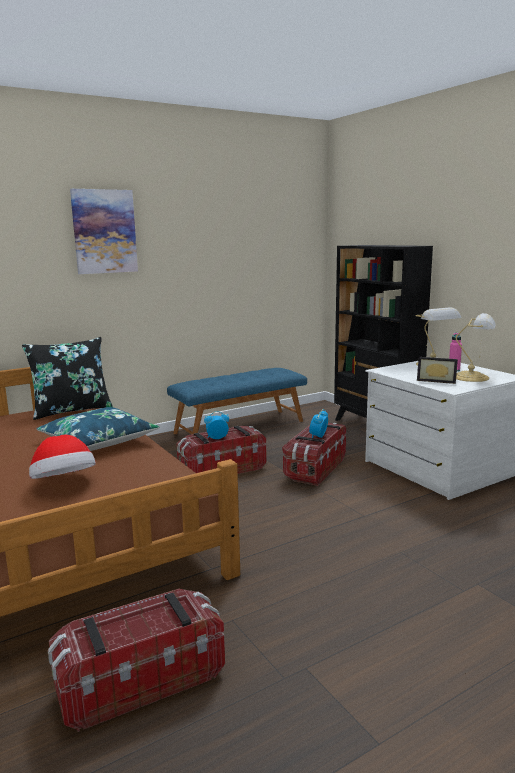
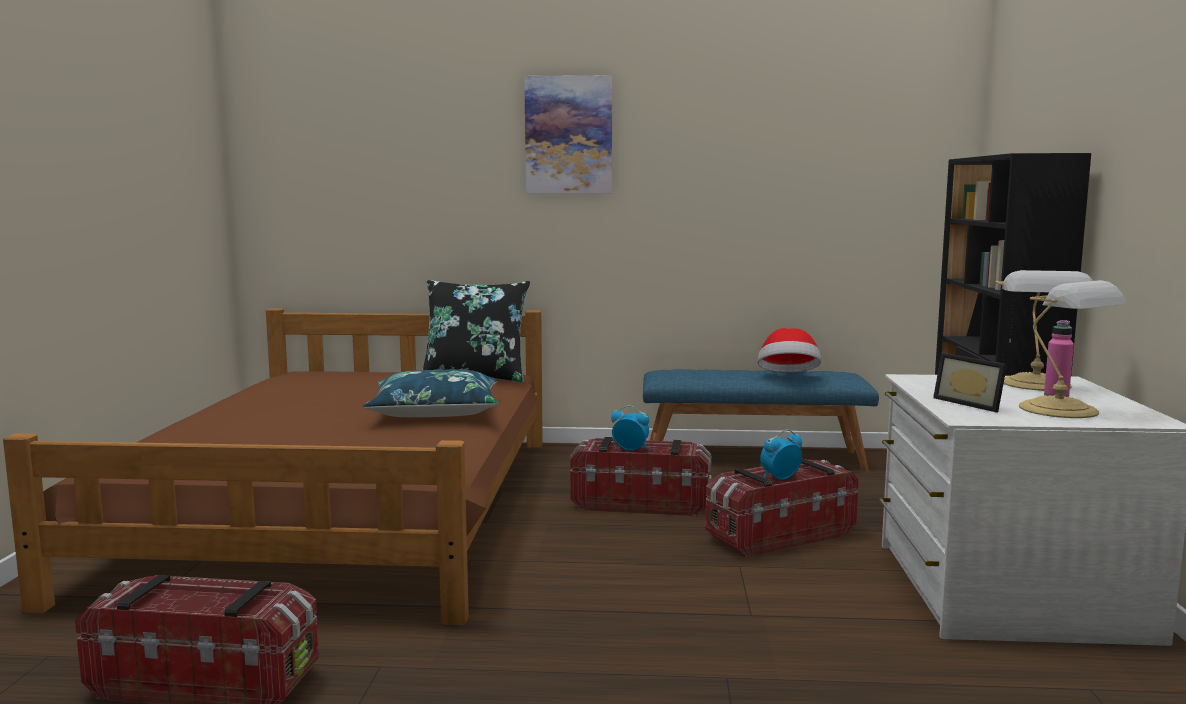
camera: 35 degrees right, 5 degrees down
hat [29,435,96,479] -> hat moved to [758,328,821,372]

